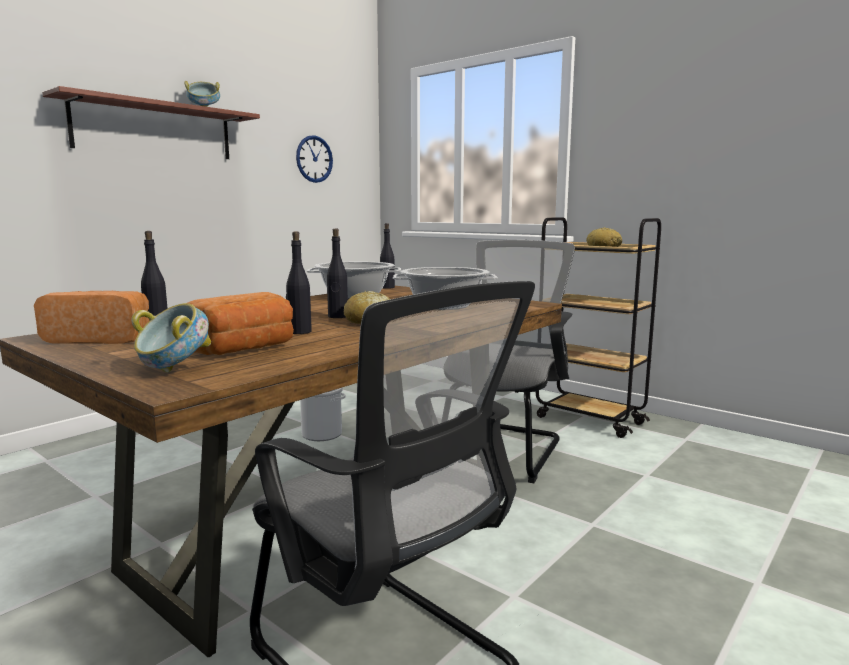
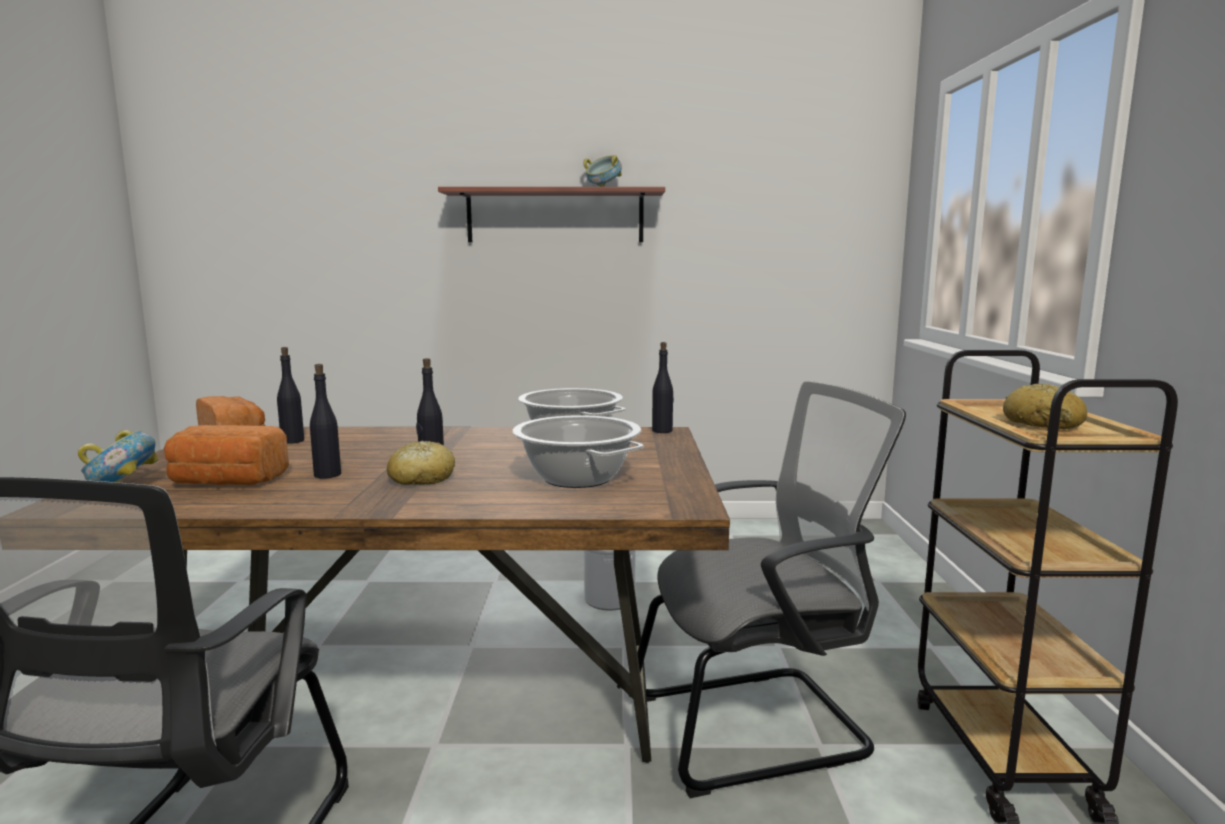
camera: 50 degrees right, 0 degrees up
wall clock [296,135,333,183] -> none

